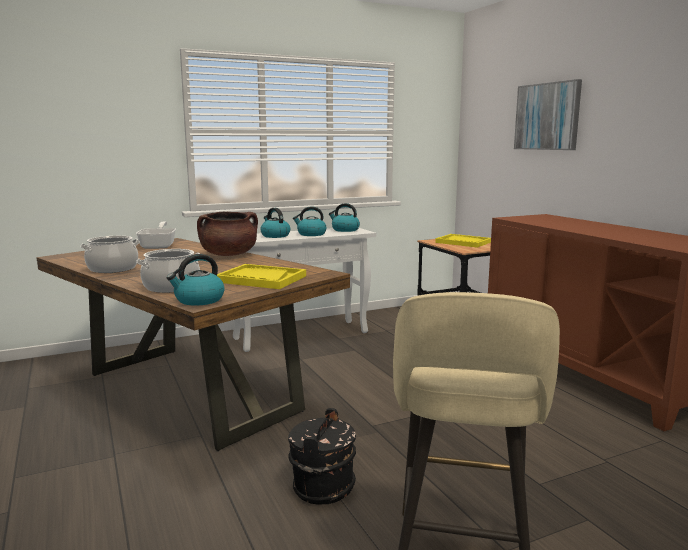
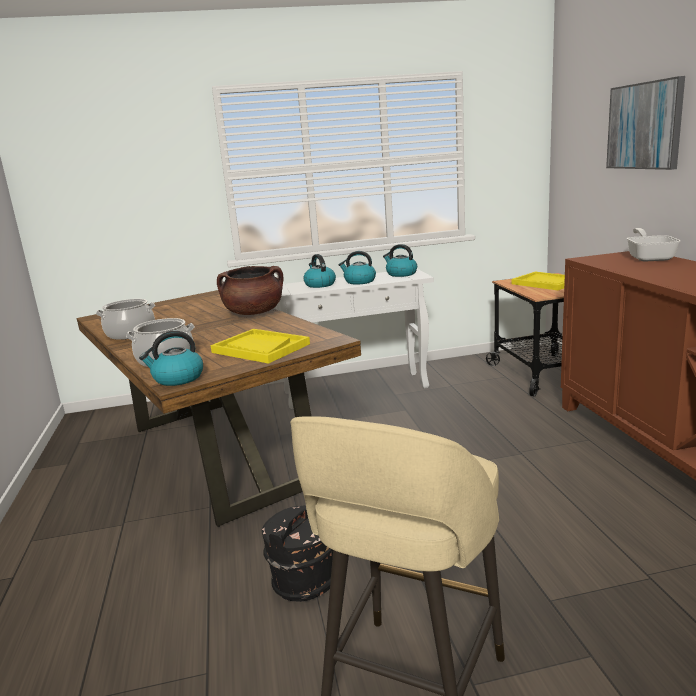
camera: 15 degrees right, 5 degrees up
frying pan [136,221,176,249] -> frying pan moved to [627,228,680,262]

